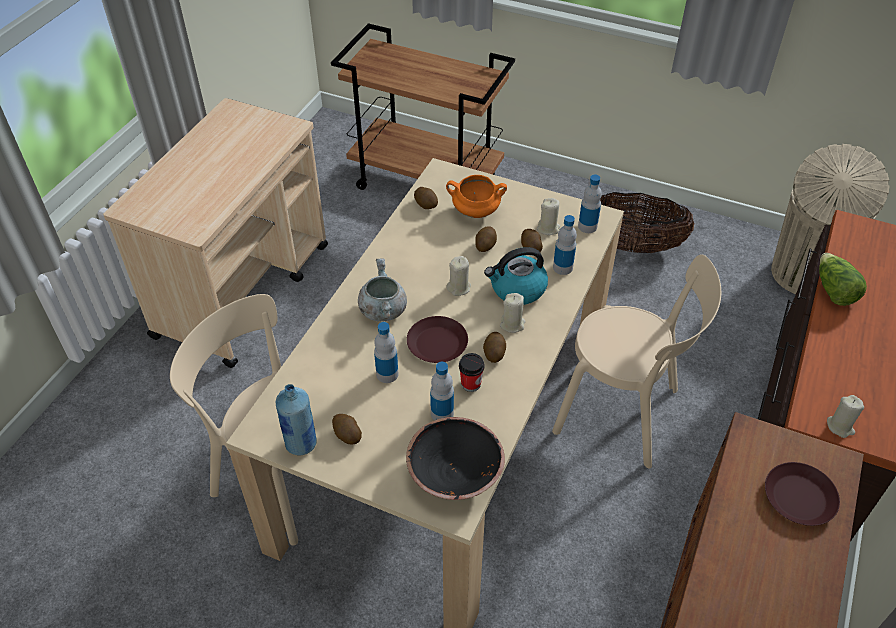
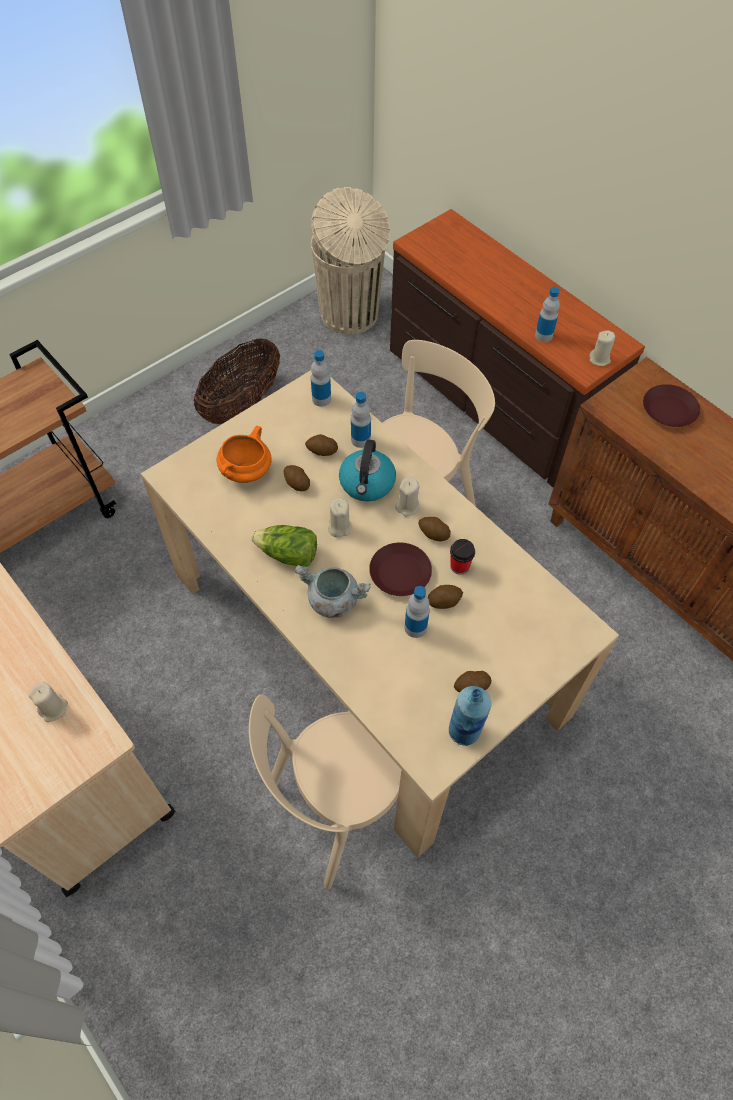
camera: 65 degrees left, 10 degrees up
black bowl [406,417,505,500] -> none
potato [414,187,438,209] -> potato moved to [428,585,463,609]
bottle [430,362,454,421] -> bottle moved to [535,287,560,342]
beige candle [537,198,560,235] -> beige candle moved to [29,682,68,722]
lettuce [819,253,867,306] -> lettuce moved to [251,525,317,567]

